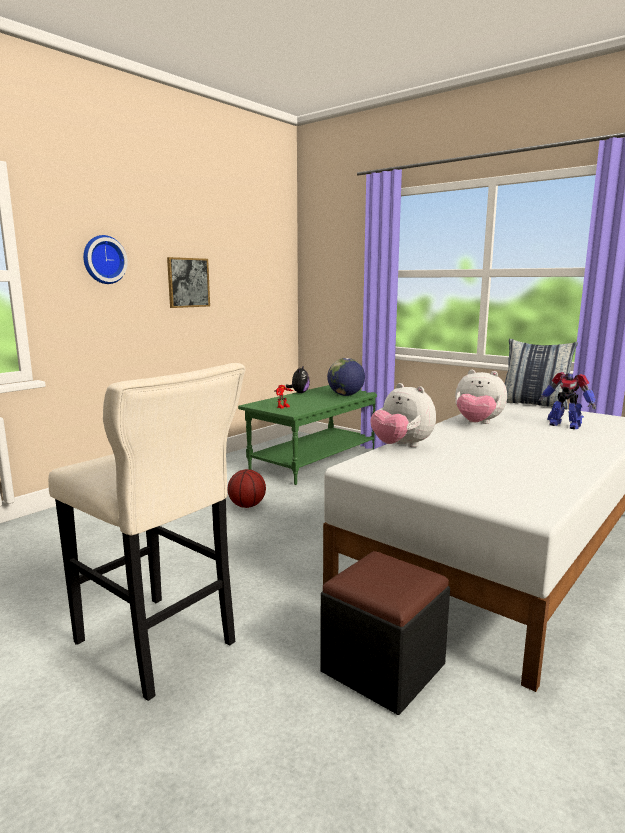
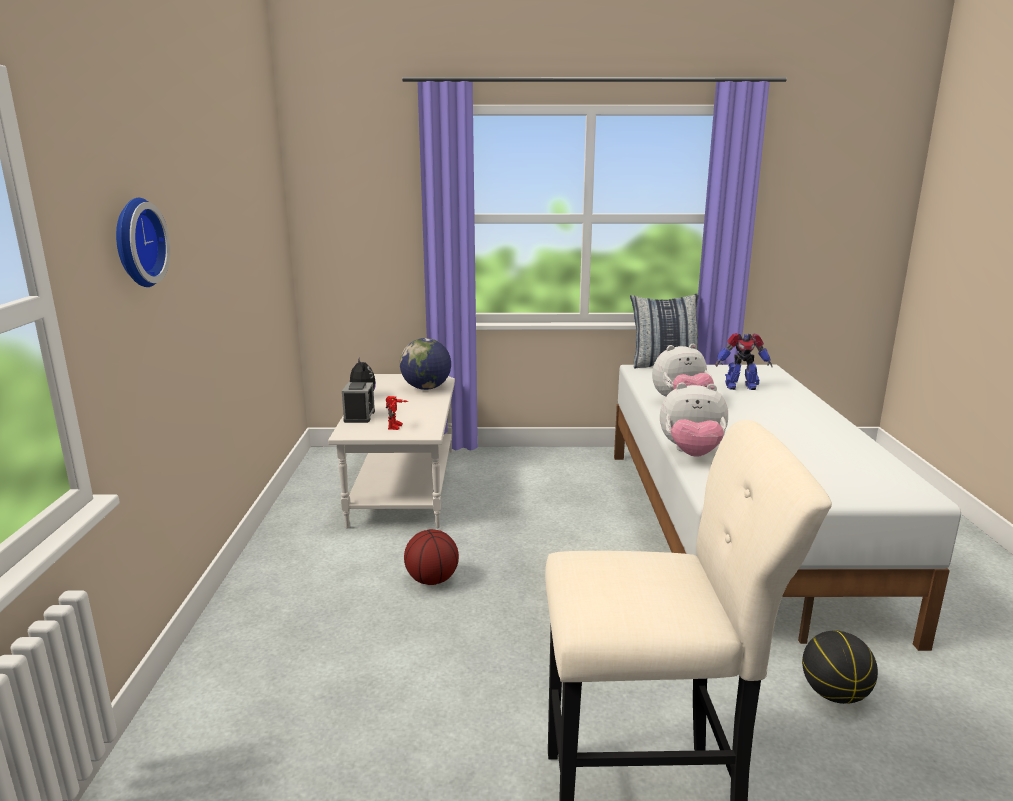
camera: 40 degrees left, 5 degrees up
picture [167,257,210,308] -> none
green coffee table [238,385,377,485] -> white coffee table [328,374,455,529]
black ottoman [320,551,450,715] -> basketball [802,631,878,704]
none -> alarm clock [342,382,375,423]

